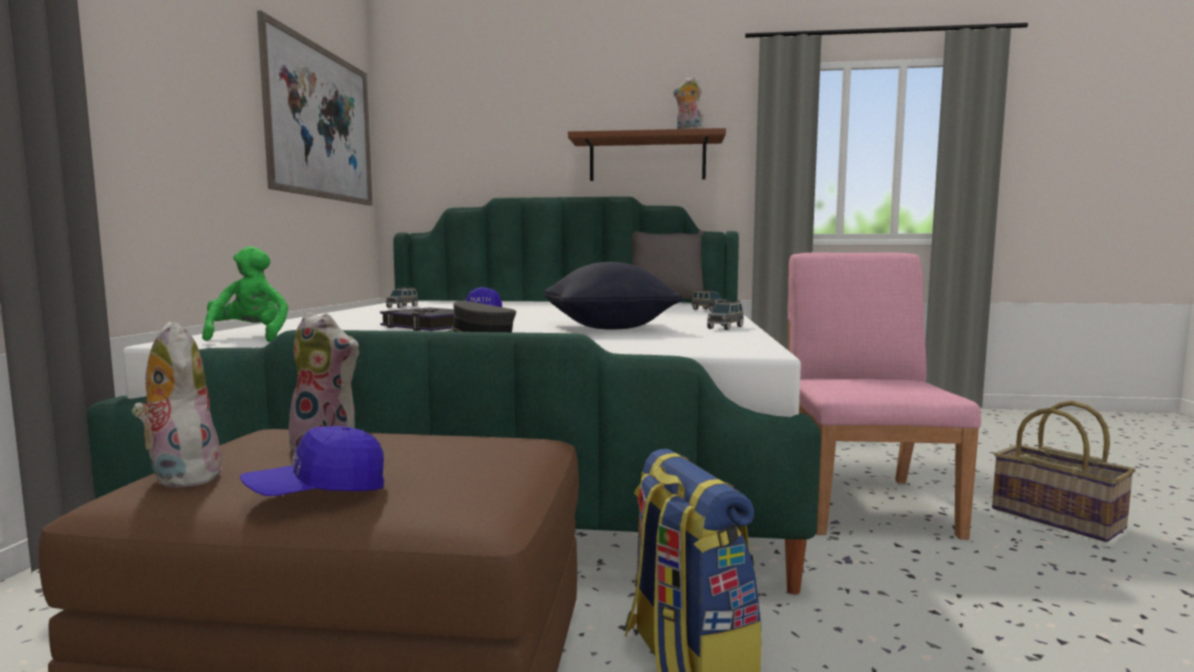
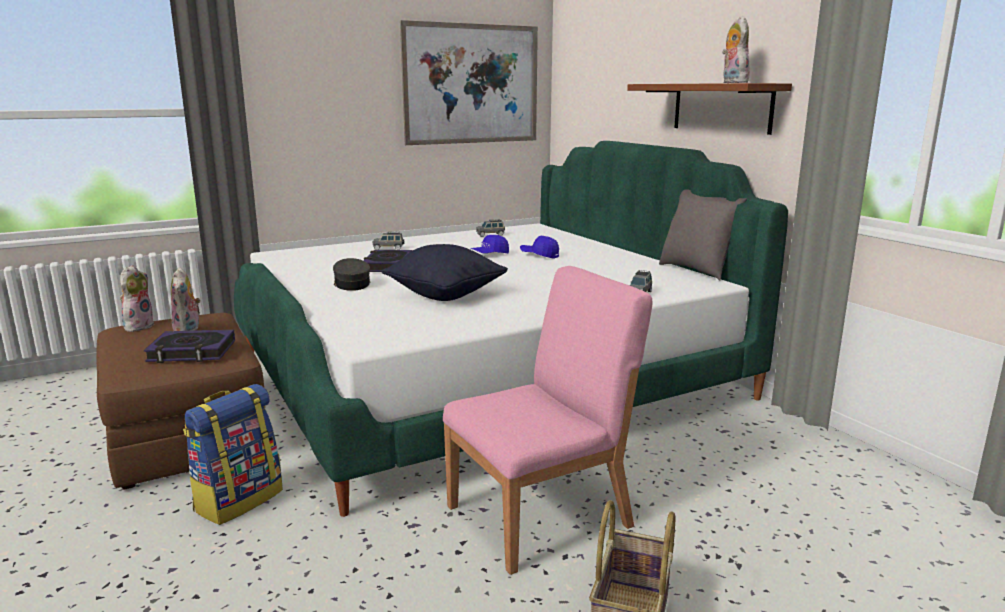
camera: 55 degrees right, 10 degrees up
green plush toy [202,246,288,342] -> none
blue cap [240,426,384,496] -> blue cap moved to [520,236,559,259]
grey toy car [707,300,744,330] -> grey toy car moved to [373,232,404,250]
none -> book [144,330,235,363]

